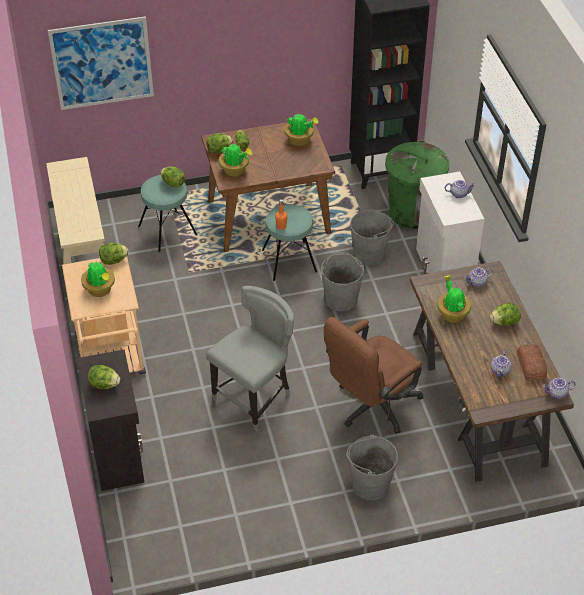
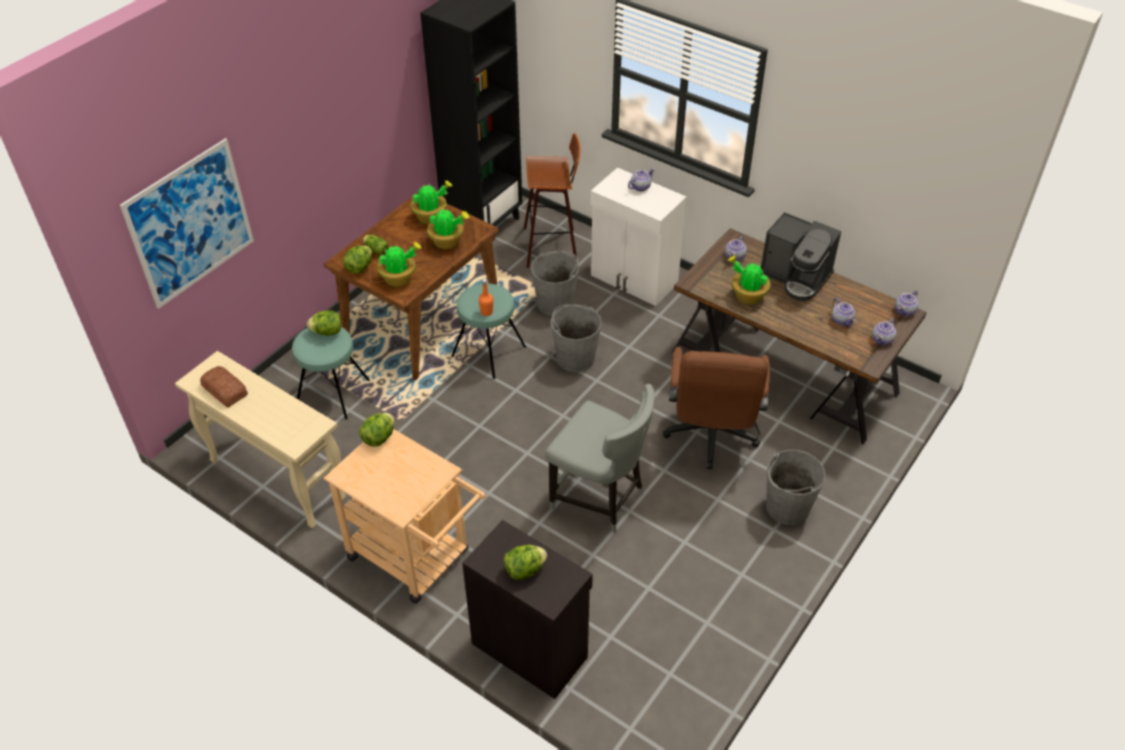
camera: 40 degrees left, 0 degrees up
potted plant [81,261,115,297] -> potted plant moved to [427,207,469,249]
grey chair [206,286,294,431] -> grey chair turned 120 degrees clockwise [545,384,655,533]
green trash can [385,142,449,229] -> stool [524,133,580,268]
lettuce [490,303,521,326] -> coffee machine [761,212,841,301]
bread [517,344,547,381] -> bread moved to [200,366,248,408]
none -> teapot [872,318,896,345]

